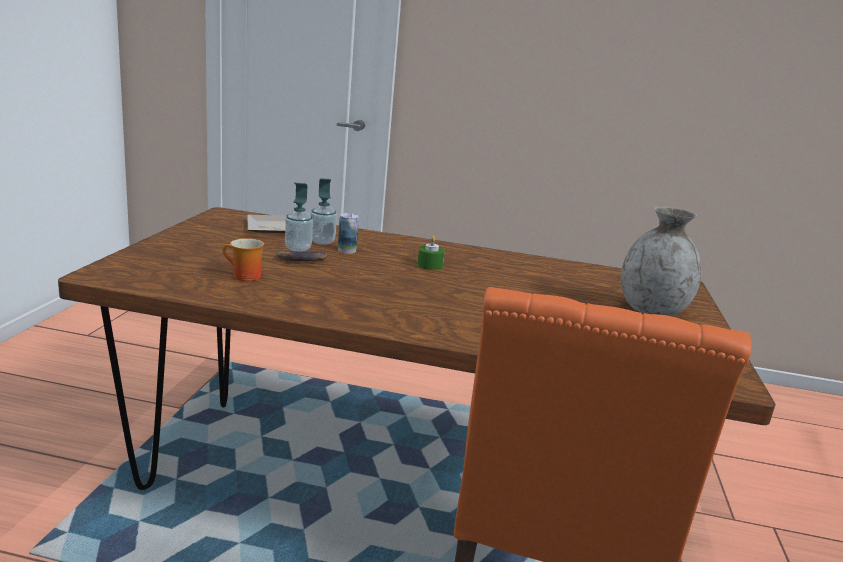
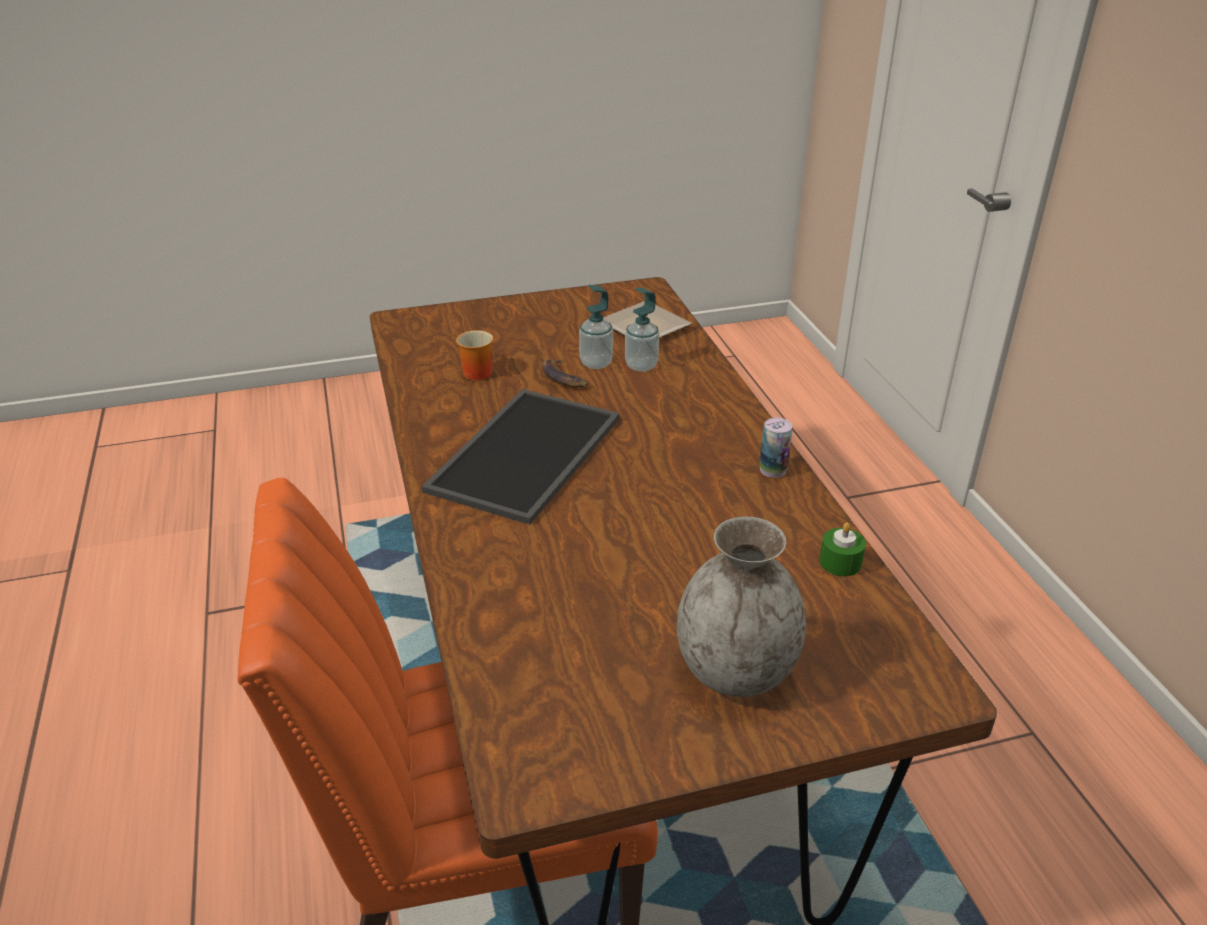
camera: 65 degrees right, 15 degrees up
can [338,213,359,254] -> can moved to [759,418,792,478]
green candle [417,236,445,270] -> green candle moved to [819,523,866,576]
none -> tray [421,389,620,525]

